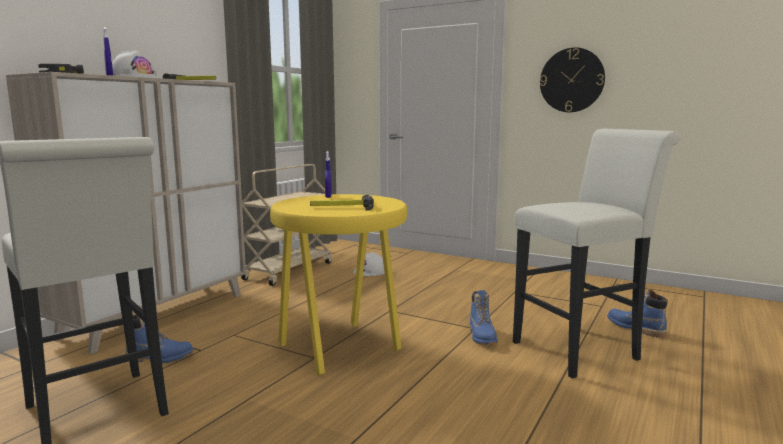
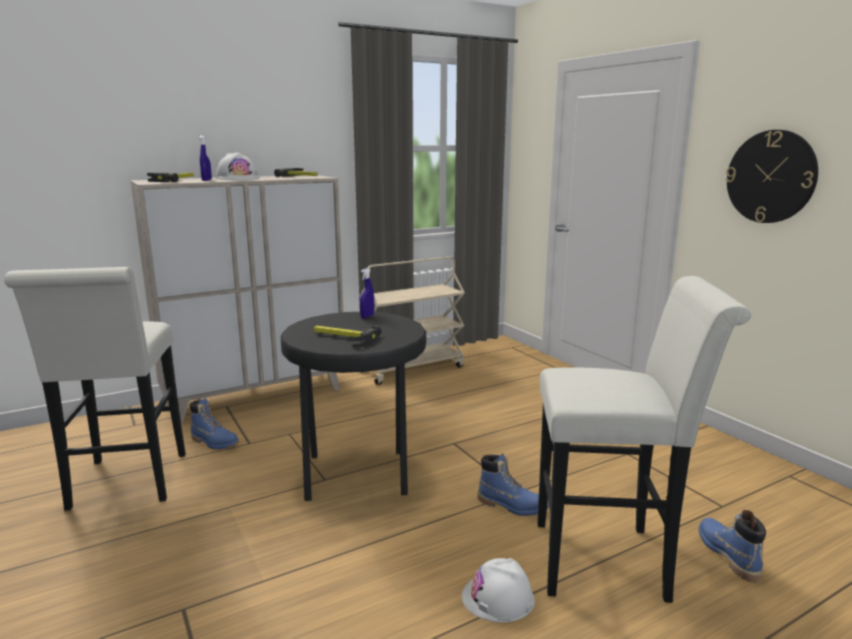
camera: 30 degrees right, 5 degrees up
yellow stool [270,194,407,376] -> black stool [281,312,426,501]
white hard hat [353,252,385,276] -> white hard hat moved to [462,558,535,622]
blue boot [469,290,498,345] -> blue boot turned 90 degrees counterclockwise [477,453,549,516]

